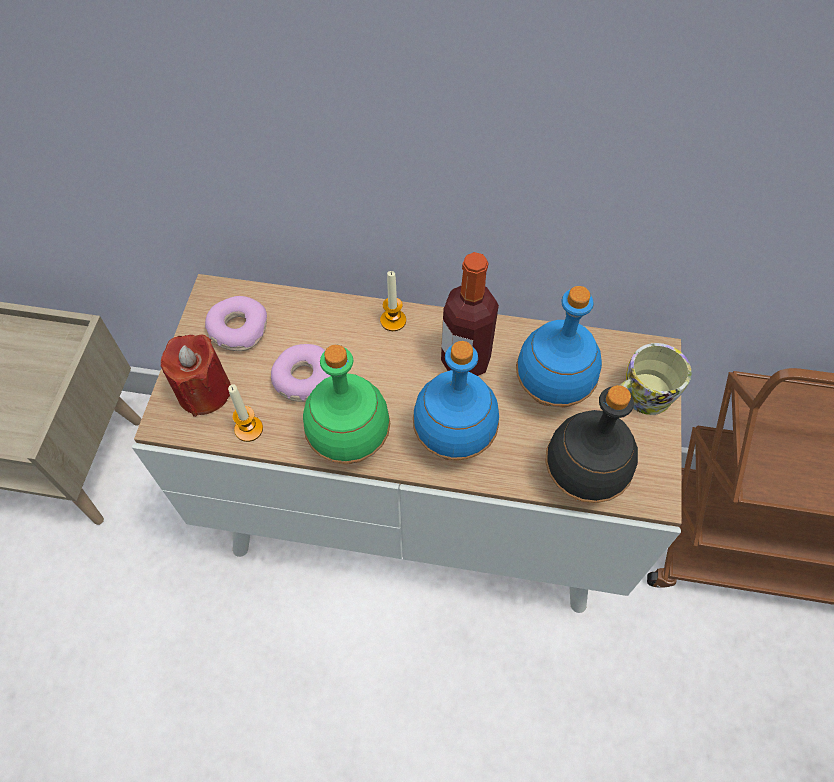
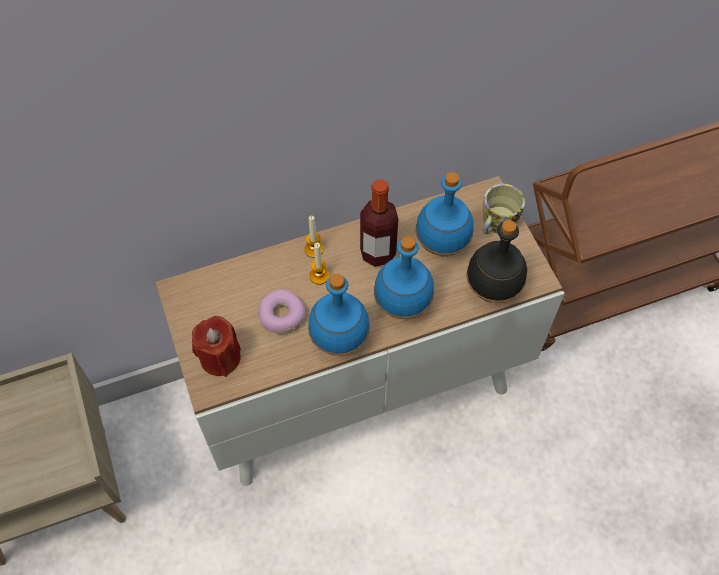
camera: 30 degrees left, 0 degrees up
donut [205,296,267,351] -> none
candle [228,384,263,442] -> candle moved to [310,243,329,285]
green bottle [303,344,390,464] -> blue bottle [308,274,370,356]

